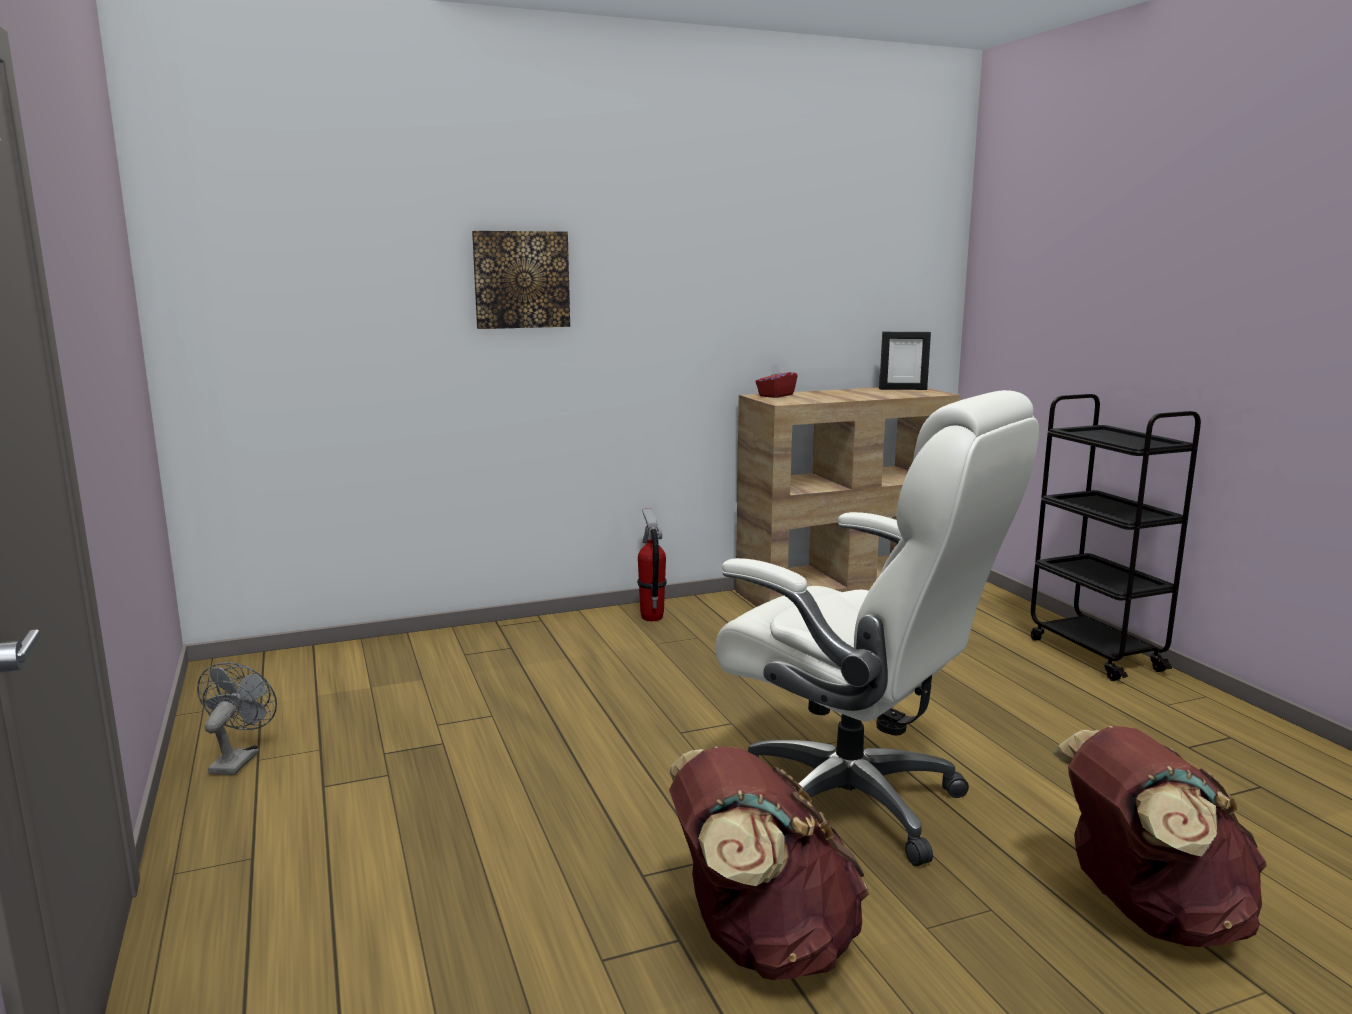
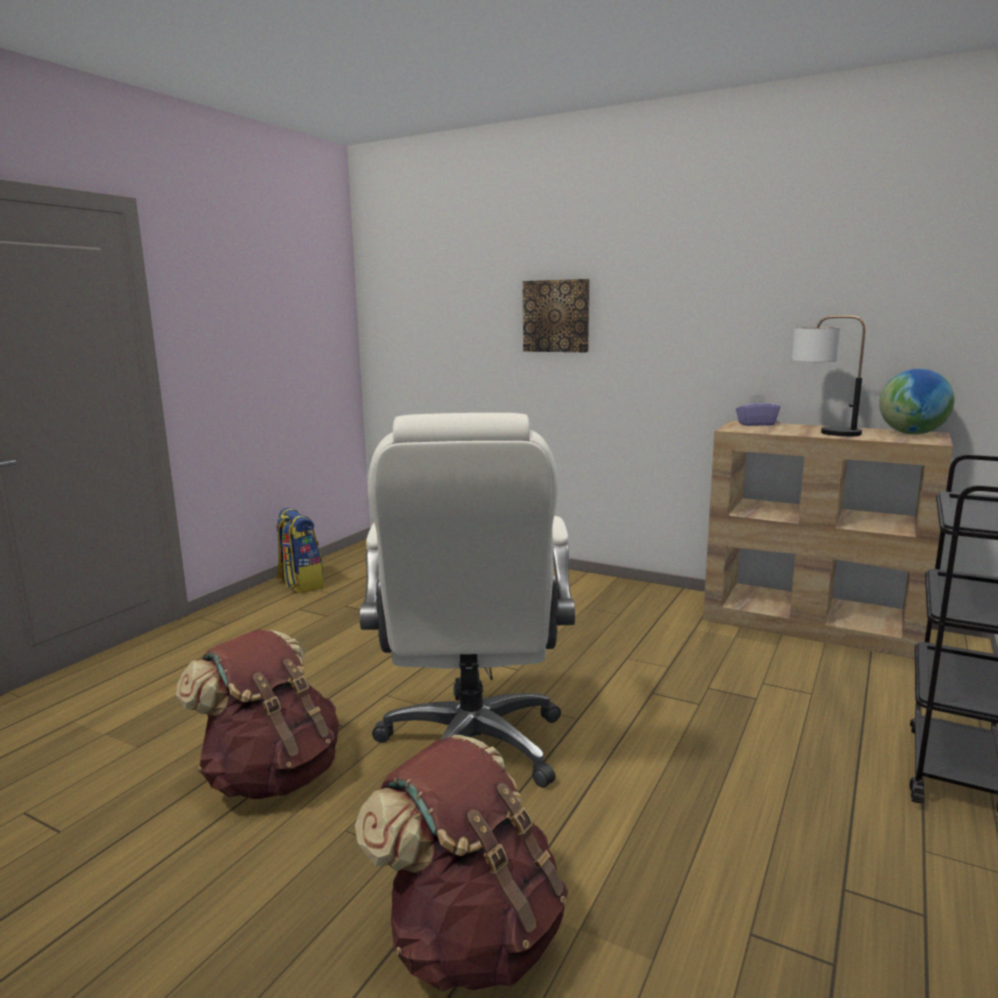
camera: 50 degrees right, 0 degrees up
grey fan [197,662,277,775] -> backpack [276,508,324,593]
fire extinguisher [637,508,667,621] -> none
red tissue box [755,363,798,398] -> purple tissue box [736,395,780,426]
picture frame [879,332,931,390] -> globe [879,369,954,435]
none -> table lamp [792,315,866,436]

